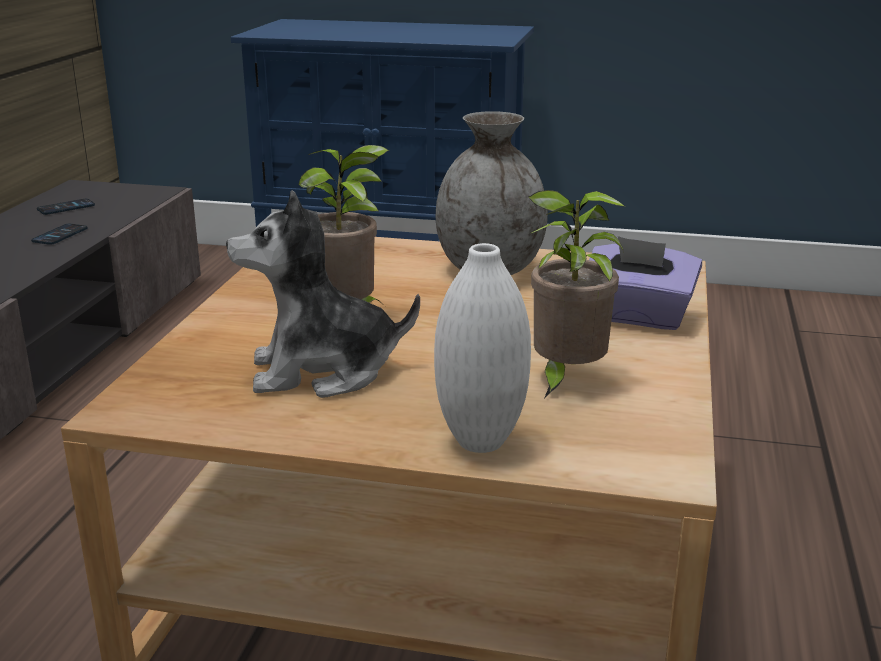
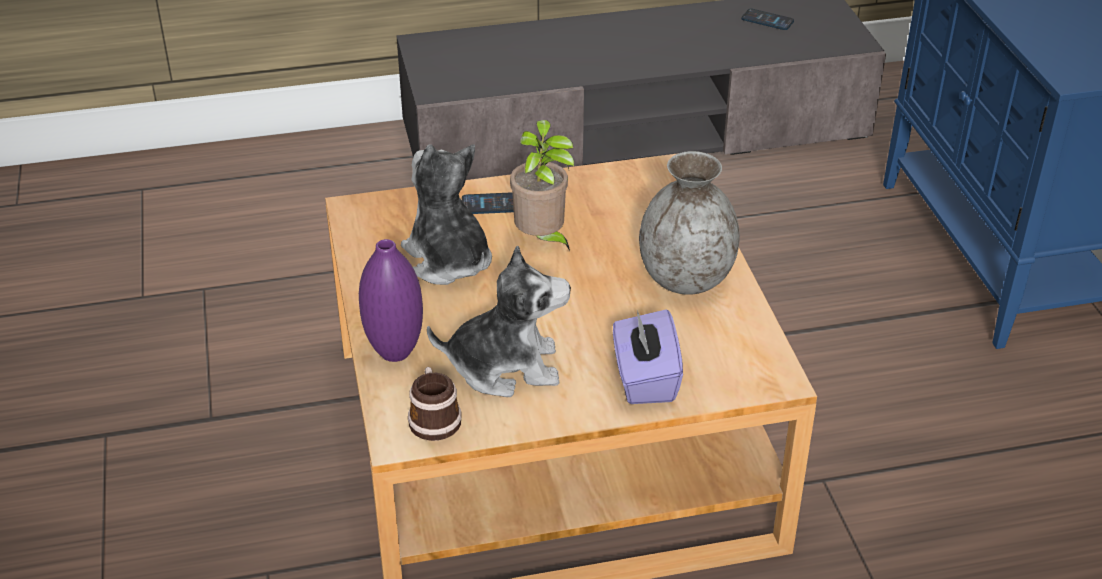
camera: 65 degrees right, 15 degrees up
phone [31,224,88,245] -> phone moved to [462,192,514,214]
white vase [434,243,531,453] -> purple vase [359,239,423,362]
potted plant [528,190,625,399] -> plush toy [427,245,571,397]
none -> mug [408,367,462,441]

